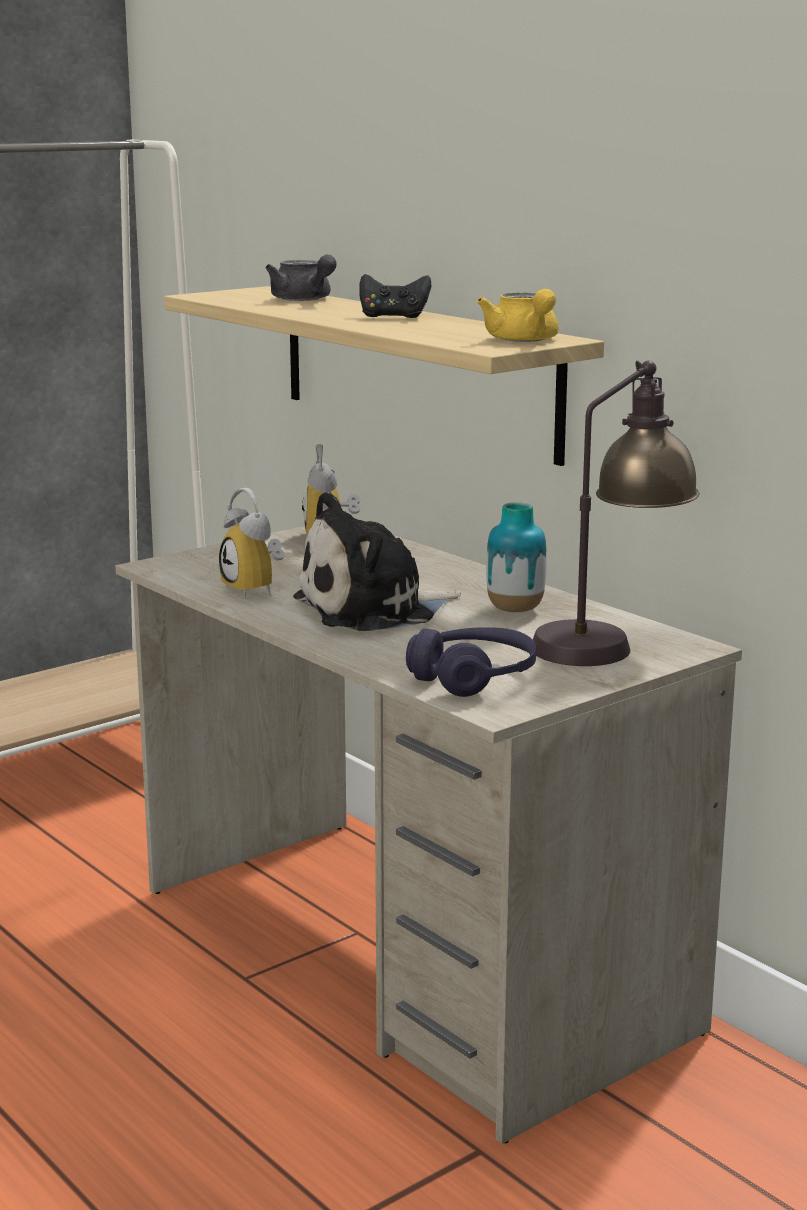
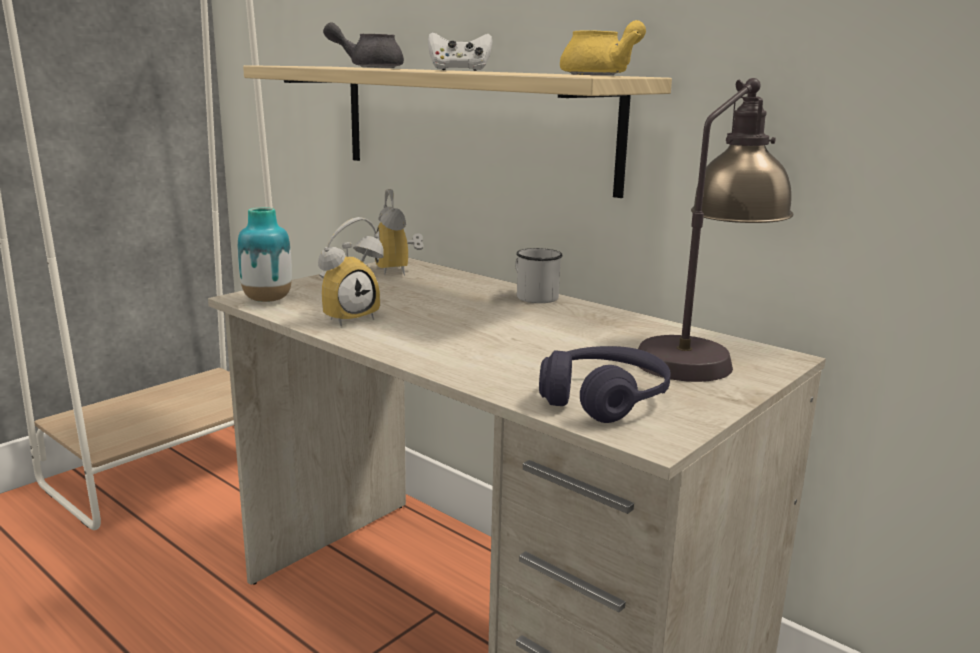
camera: 10 degrees left, 0 degrees up
alarm clock [219,488,285,598] -> alarm clock turned 90 degrees counterclockwise [318,217,384,326]
grey teapot [265,255,336,301] -> grey teapot turned 135 degrees clockwise [323,22,404,68]
plush toy [293,491,461,631] -> none
black game controller [359,274,431,318] -> white game controller [428,32,493,71]
yellow teapot [477,289,559,342] -> yellow teapot turned 105 degrees counterclockwise [560,20,646,75]
vase [486,502,546,612] -> vase moved to [238,207,292,302]
none -> white mug [515,248,563,303]

